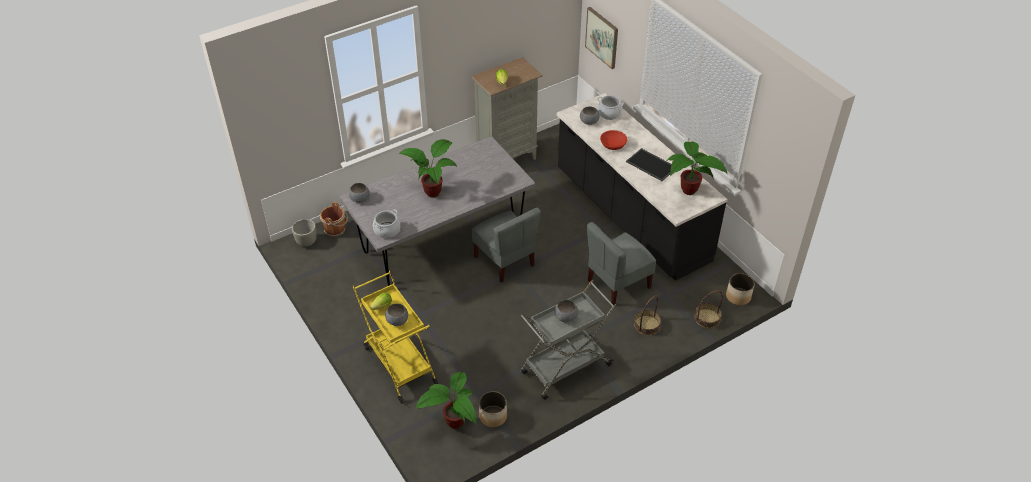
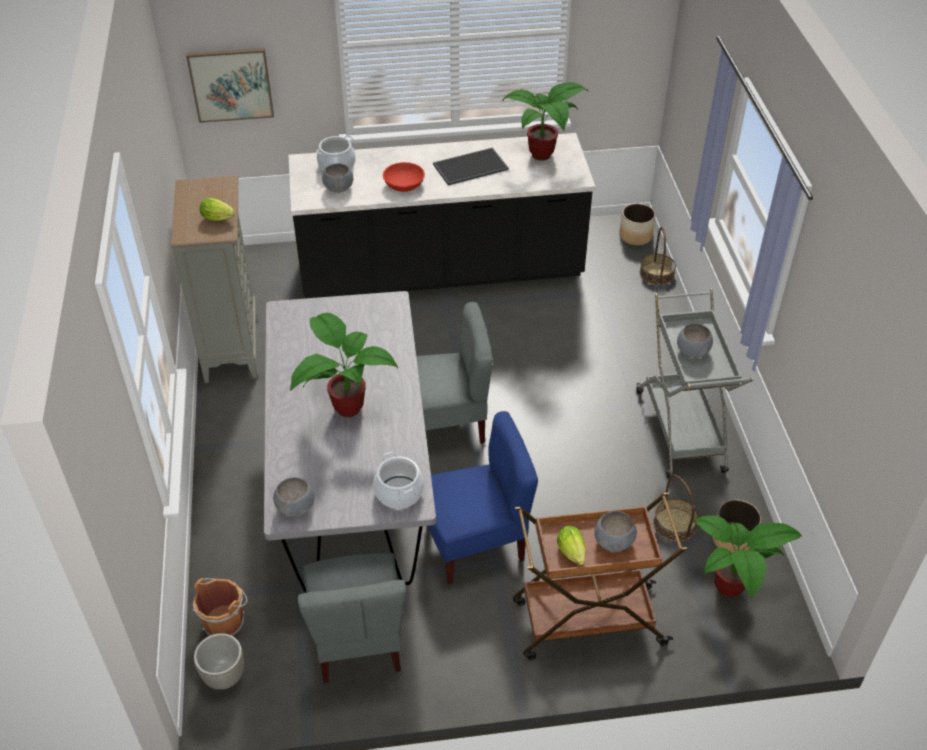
camera: 65 degrees left, 0 degrees up
yellow cart [353,270,439,404] -> brown cart [513,492,687,660]
grey chair [587,222,656,305] -> grey chair moved to [298,552,406,683]
basket [634,295,661,335] -> basket moved to [653,475,699,542]
none -> blue chair [429,411,538,584]

